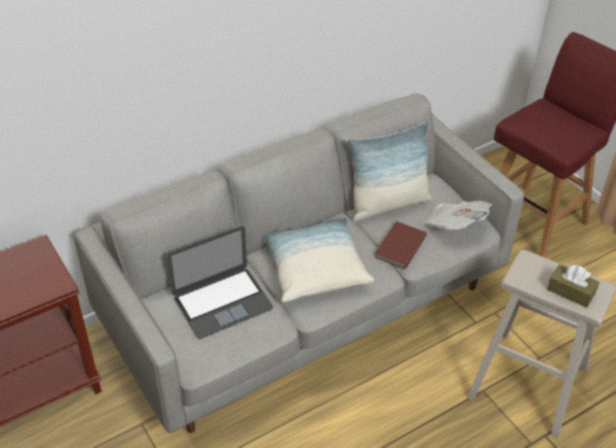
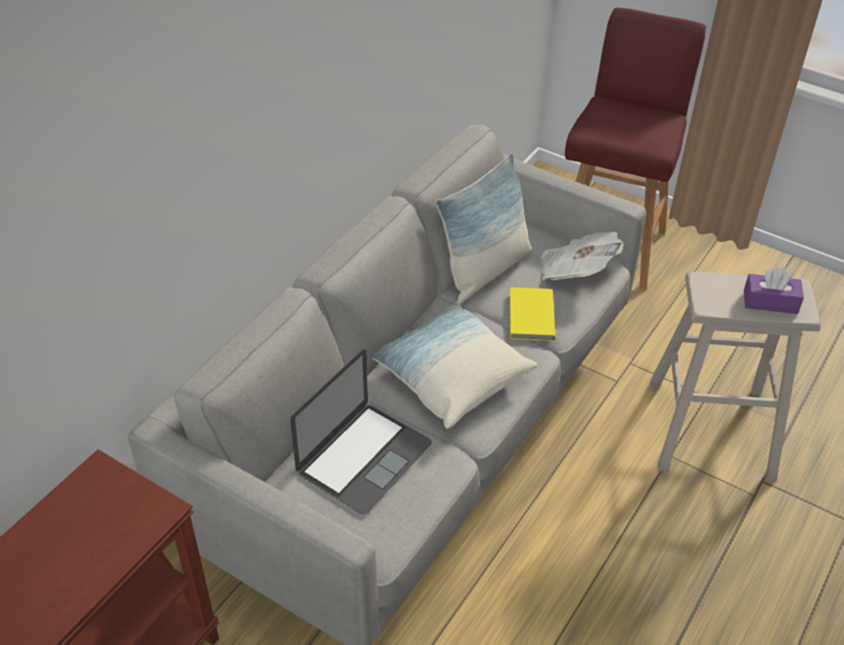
camera: 25 degrees left, 0 degrees up
brown book [374,221,427,269] -> yellow book [510,287,555,341]
brown tissue box [547,264,599,308] -> purple tissue box [744,267,804,314]

